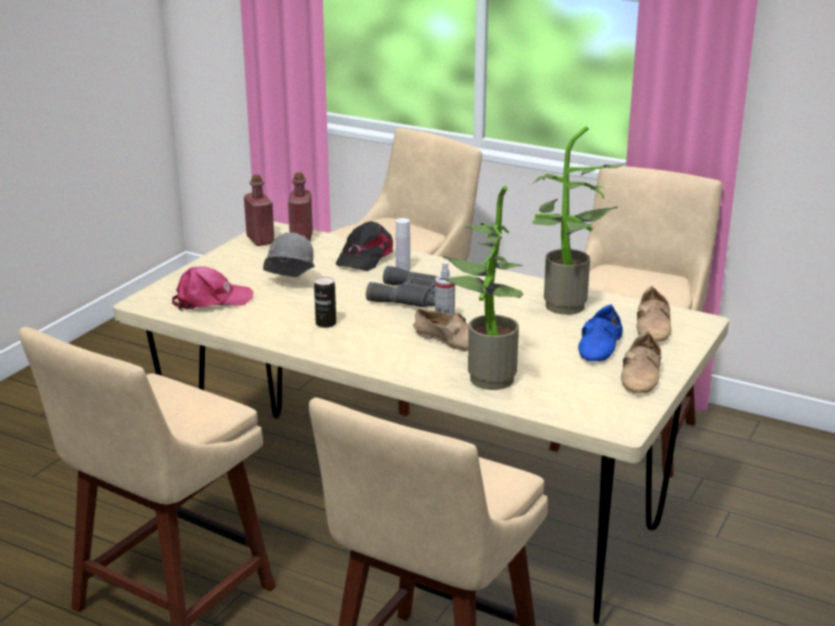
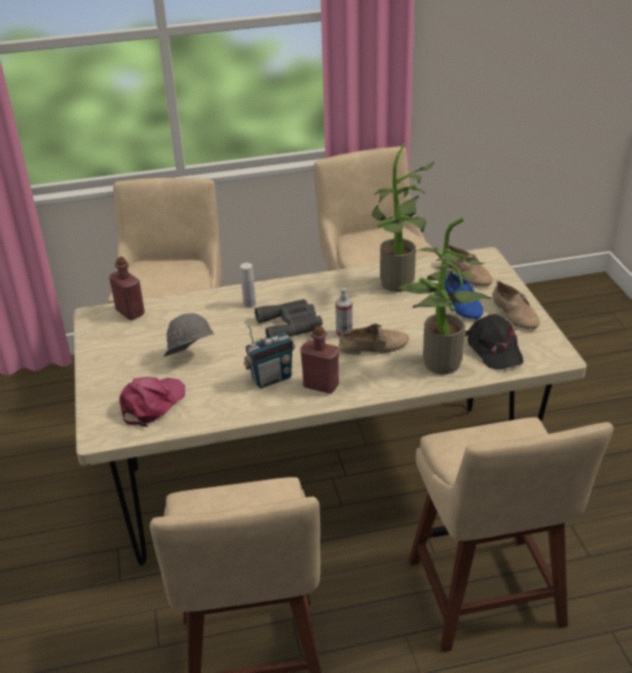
camera: 40 degrees left, 10 degrees up
red bottle [244,174,274,246] -> red bottle moved to [300,326,339,394]
can [314,277,336,328] -> radio [244,325,295,388]
black cap [336,221,393,271] -> black cap moved to [465,314,524,370]

